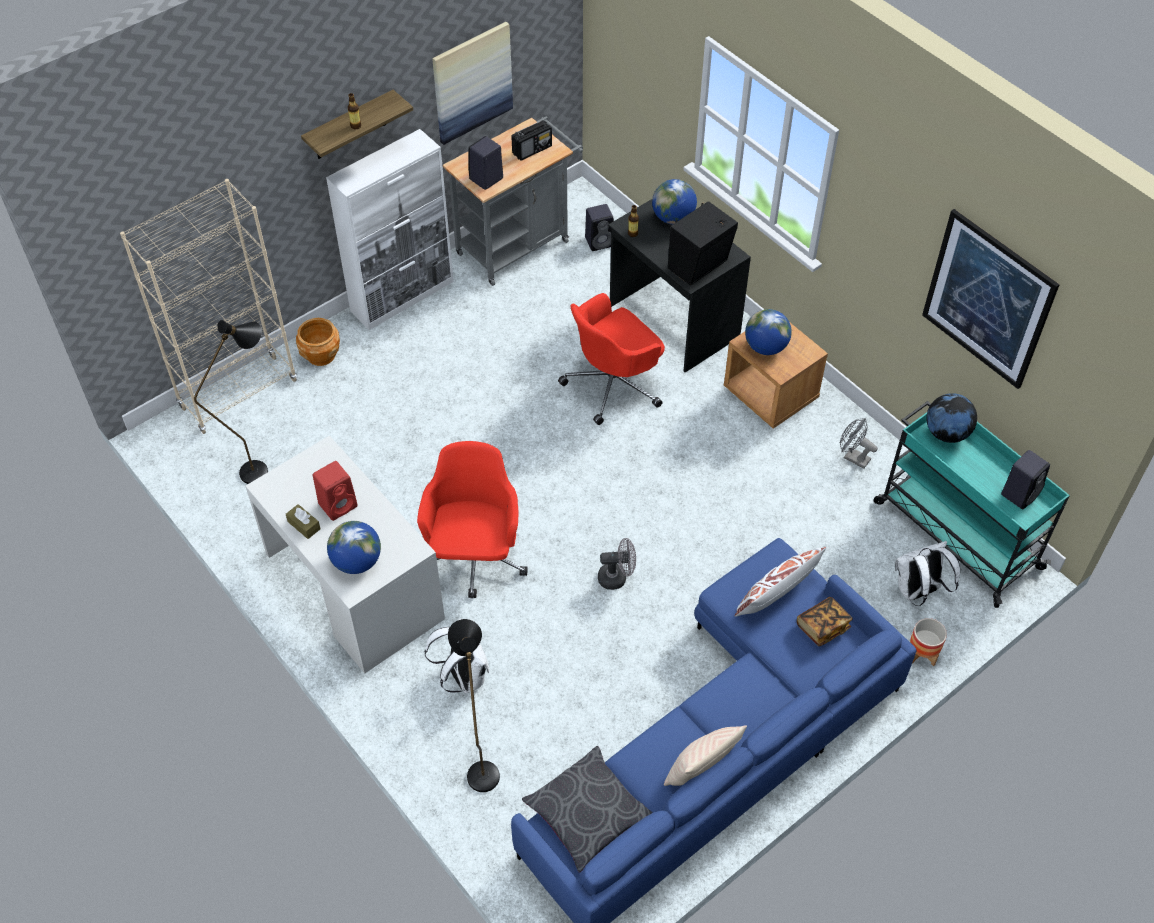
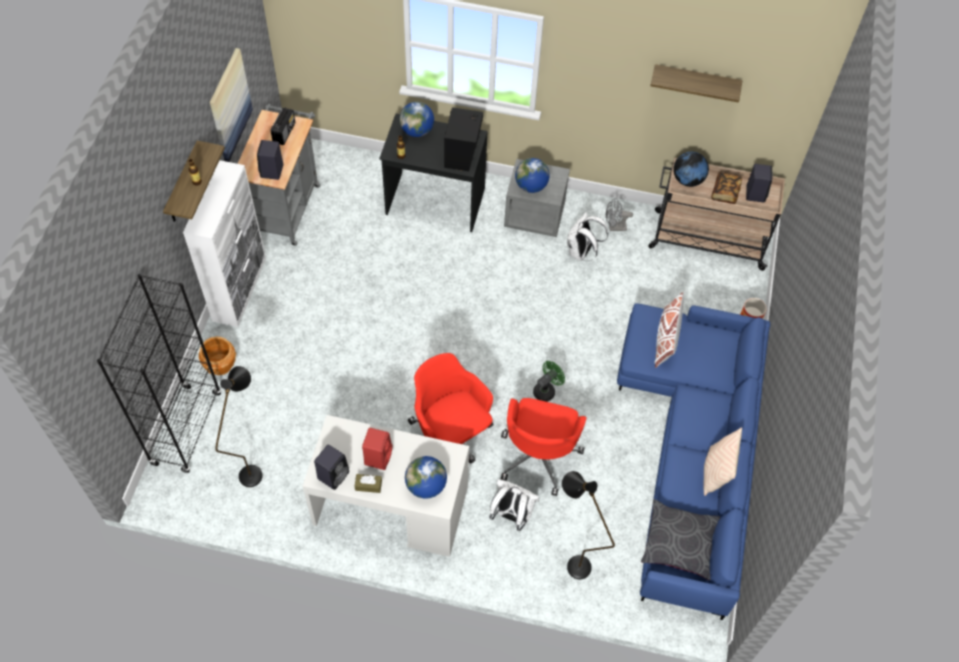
camera: 40 degrees left, 5 degrees up
beige bookcase [120,179,297,434] -> black bookcase [97,274,221,474]
red office chair [558,293,665,425] -> red office chair moved to [501,398,587,496]
black speaker [585,204,614,251] -> black speaker moved to [314,445,349,490]
grey fan [598,538,636,590] -> green fan [533,361,565,402]
brown nightstand [724,323,828,429] -> grey nightstand [504,159,570,237]
book [797,597,853,646] -> book moved to [711,173,742,204]
turquoise cart [874,401,1070,608] -> beige cart [648,158,785,271]
white backpack [895,541,960,606] -> white backpack moved to [567,212,608,261]
picture [922,209,1060,389] -> shelf [650,64,742,103]

